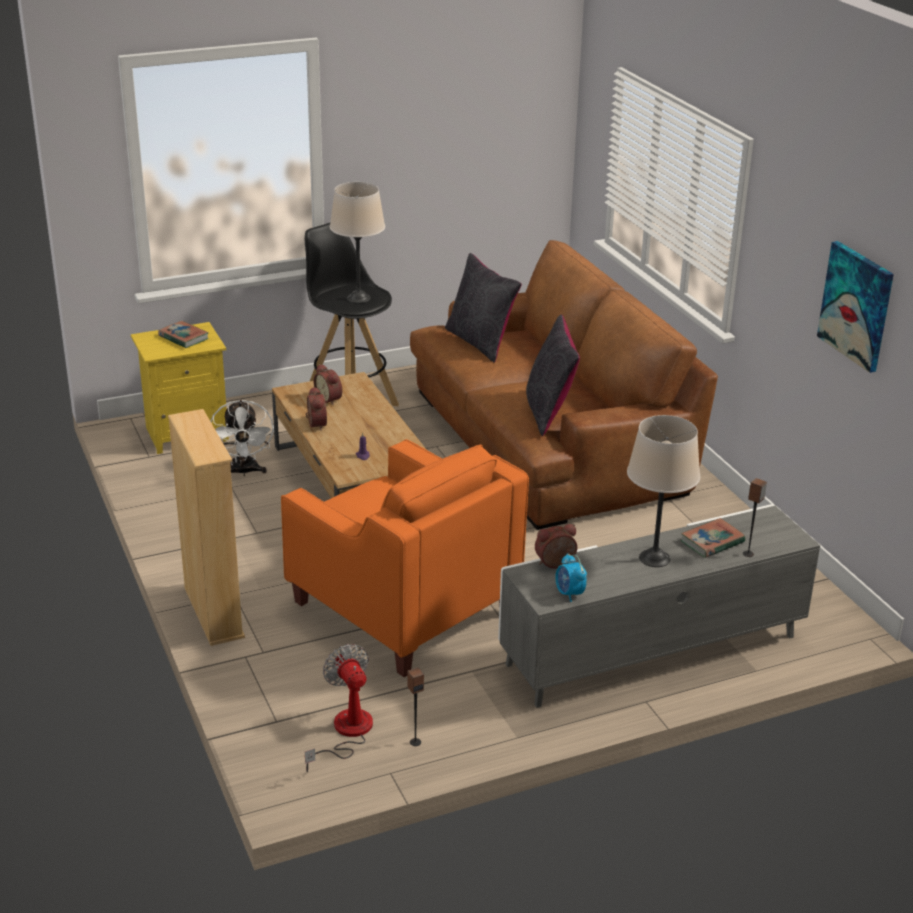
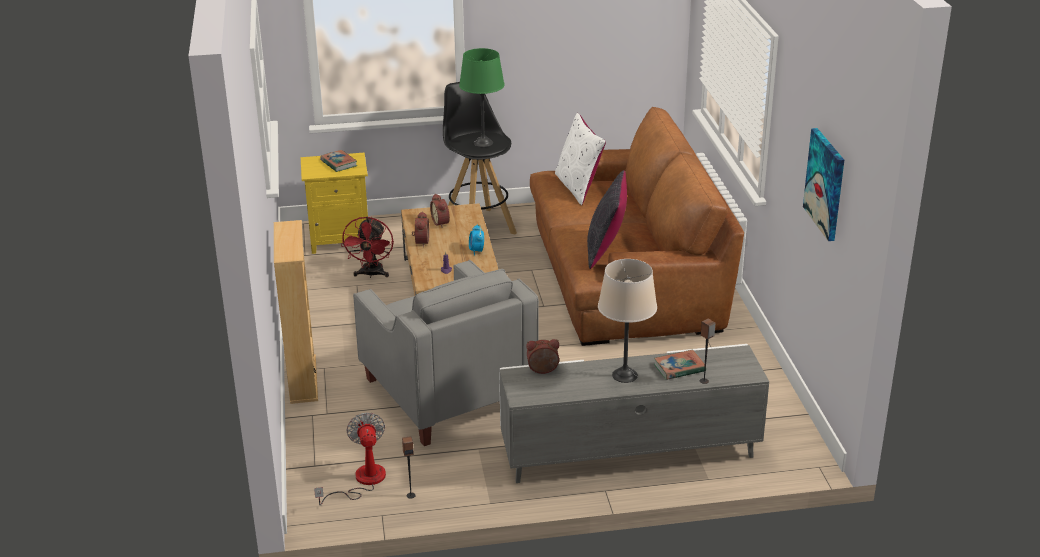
camera: 15 degrees right, 0 degrees up
white fan [210,400,274,476] -> red fan [341,216,394,278]
orange armchair [281,439,529,677] -> grey armchair [353,260,539,446]
beige table lamp [330,182,385,303] -> green table lamp [459,48,505,147]
black pillow [445,253,522,363] -> white pillow [555,113,606,205]
alarm clock [555,553,587,602] -> alarm clock moved to [469,225,484,256]

